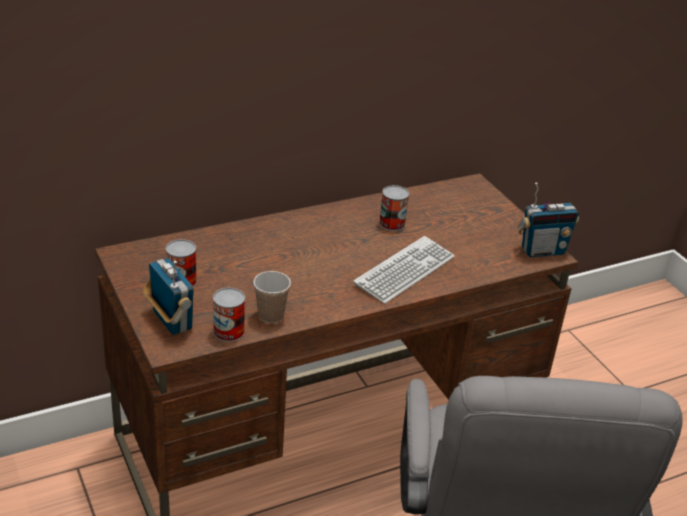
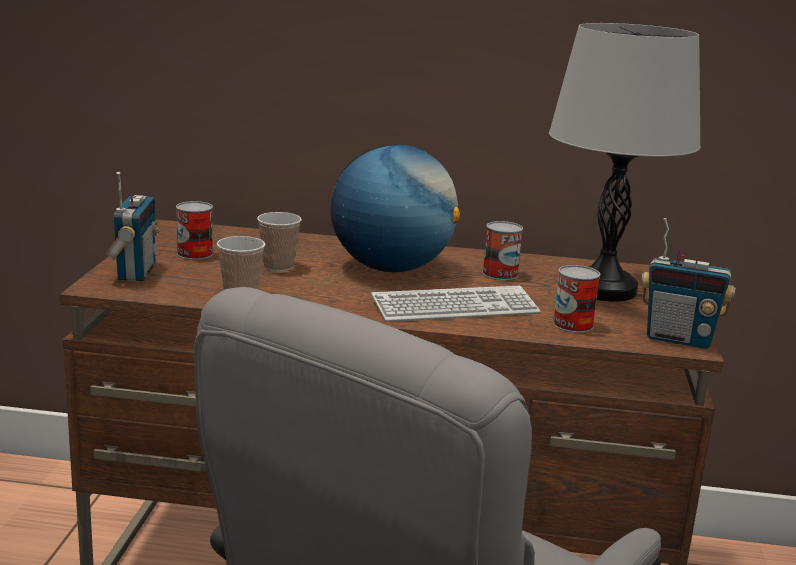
camera: 35 degrees right, 15 degrees down
can [213,288,245,342] -> can moved to [553,265,600,333]
none -> cup [257,212,302,271]
none -> globe [331,144,460,272]
none -> grey table lamp [549,23,701,302]

